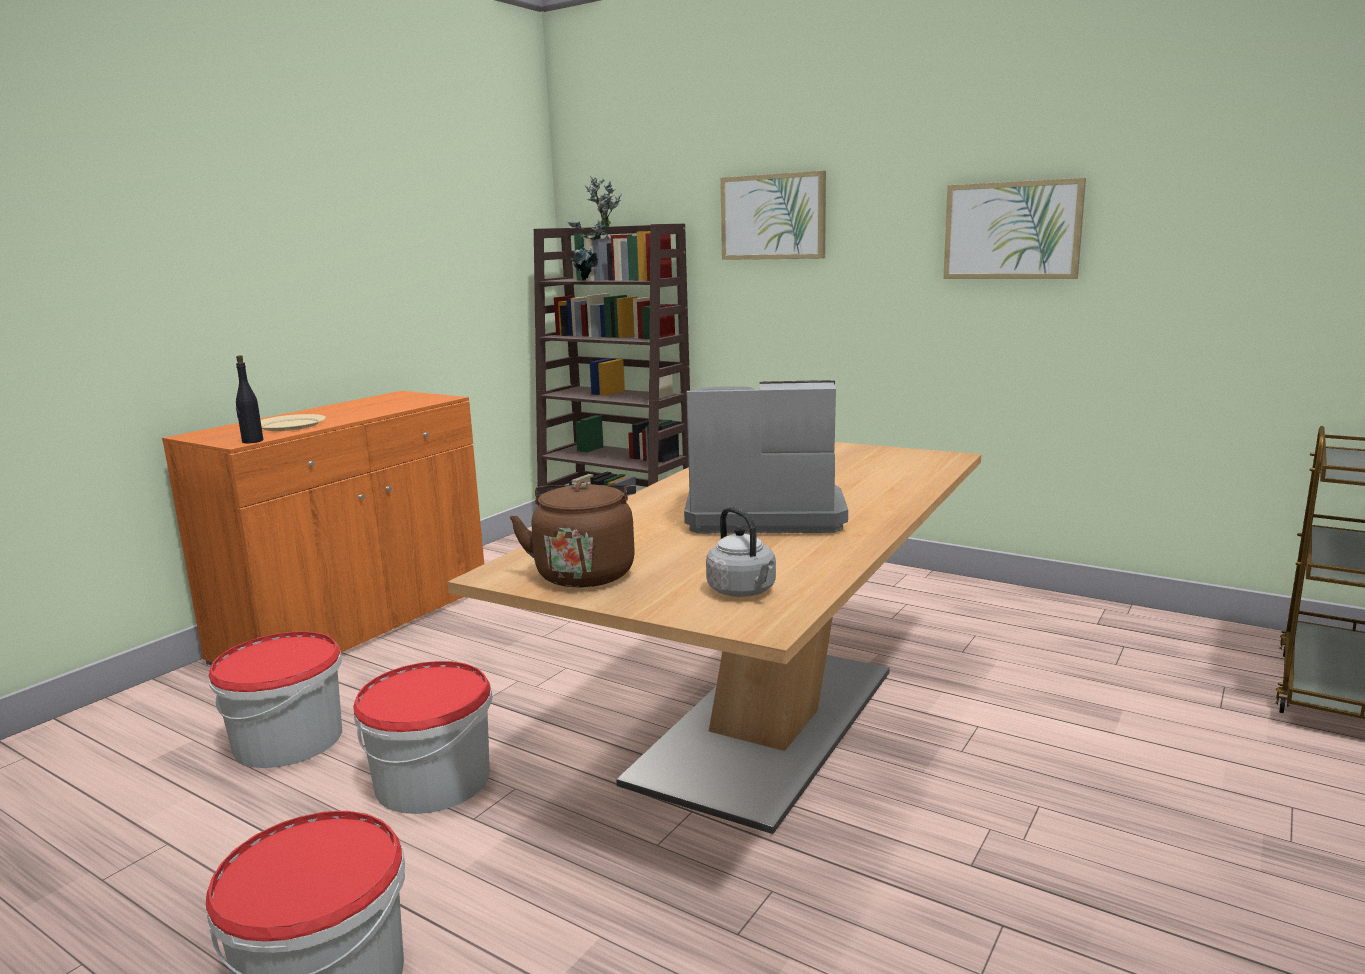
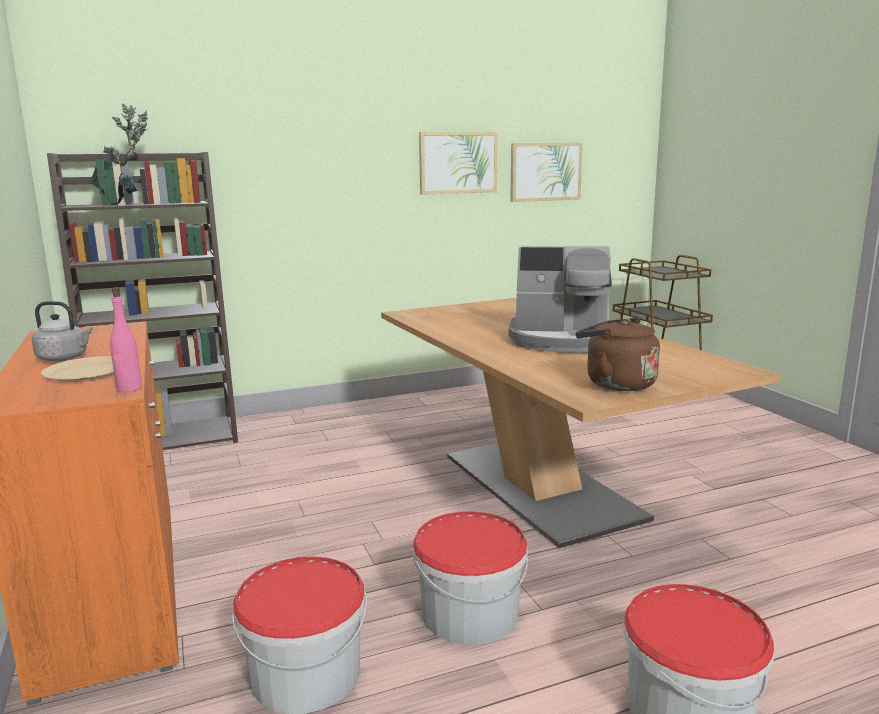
camera: 55 degrees left, 0 degrees up
black bottle [236,355,263,443] -> pink bottle [110,287,142,392]
coffee machine [684,380,848,534] -> coffee machine turned 120 degrees counterclockwise [508,246,612,353]
grey kettle [706,507,776,597] -> grey kettle moved to [32,301,93,361]
picture [720,171,826,260] -> picture moved to [510,143,583,202]

